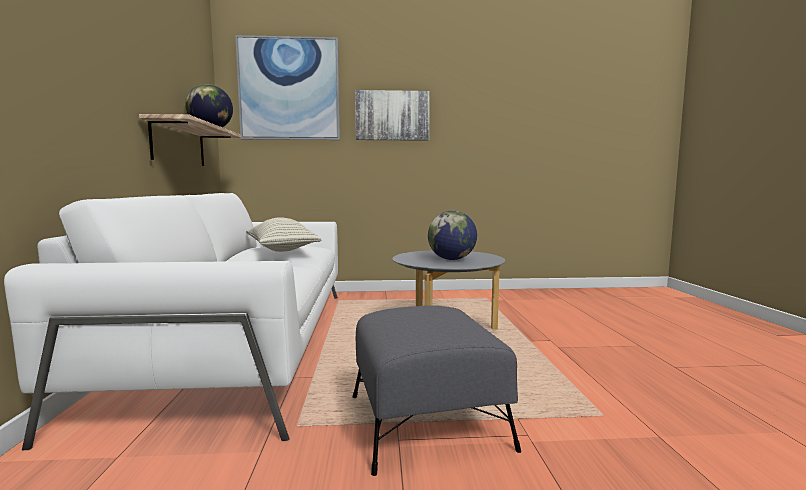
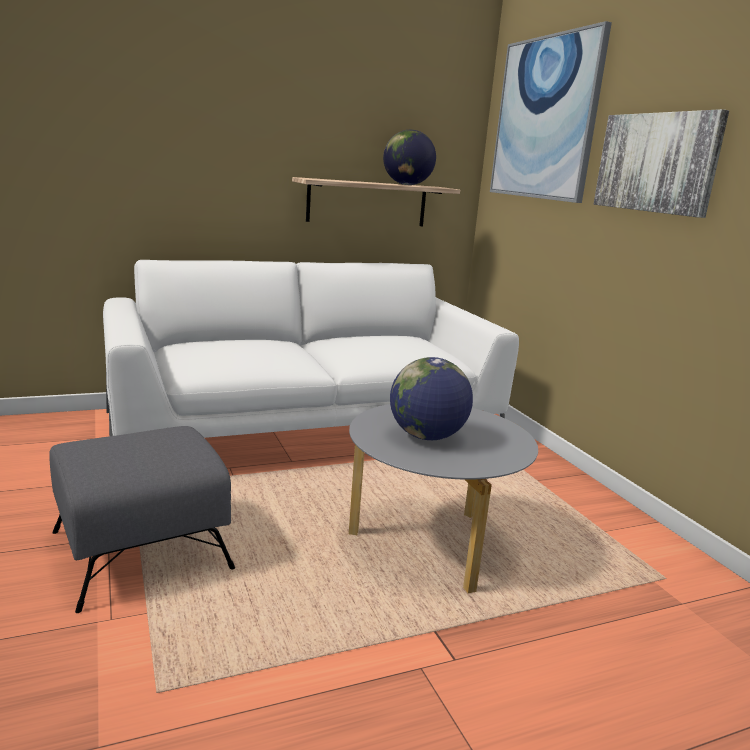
camera: 70 degrees right, 10 degrees up
pillow [246,217,322,252] -> none

